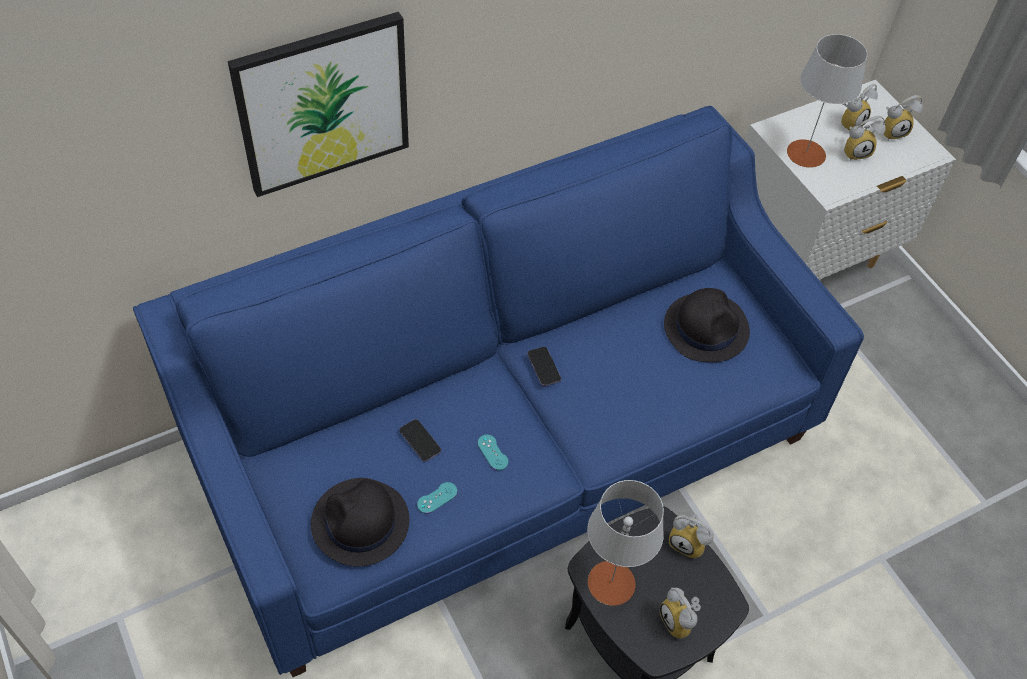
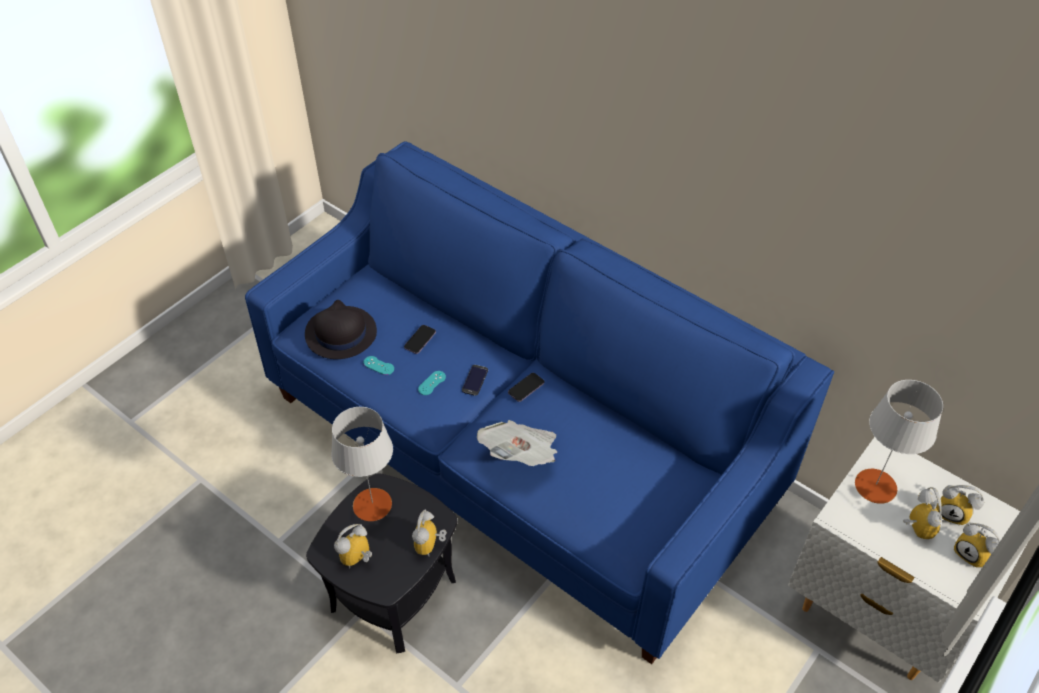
camera: 70 degrees right, 5 degrees down
picture [228,12,409,197] -> none
black hat [664,288,750,362] -> none
alarm clock [844,116,886,161] -> alarm clock turned 150 degrees counterclockwise [903,487,942,539]
none -> phone [462,365,488,396]
none -> newspaper [477,420,557,466]

